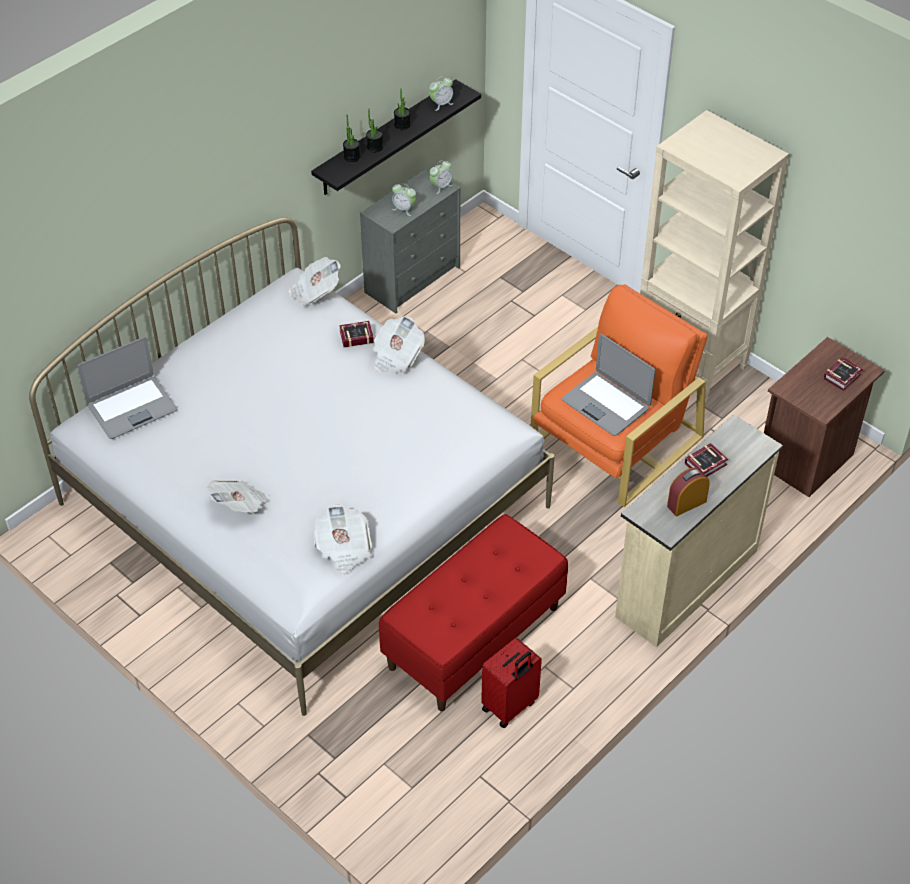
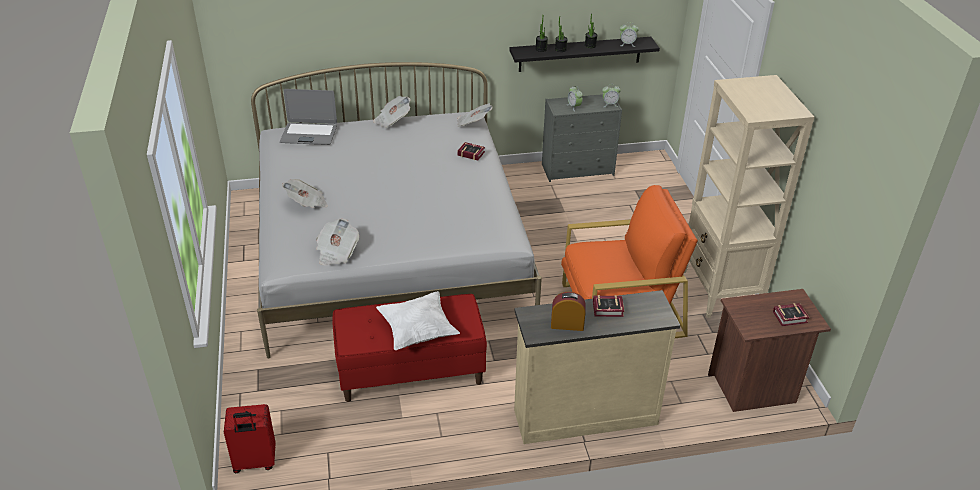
camera: 35 degrees right, 10 degrees down
newspaper [373,316,425,373] -> newspaper moved to [373,96,411,128]
red suitcase [481,638,542,728] -> red suitcase moved to [224,404,276,473]
laptop [562,334,655,436] -> none
none -> white pillow [376,291,460,350]

